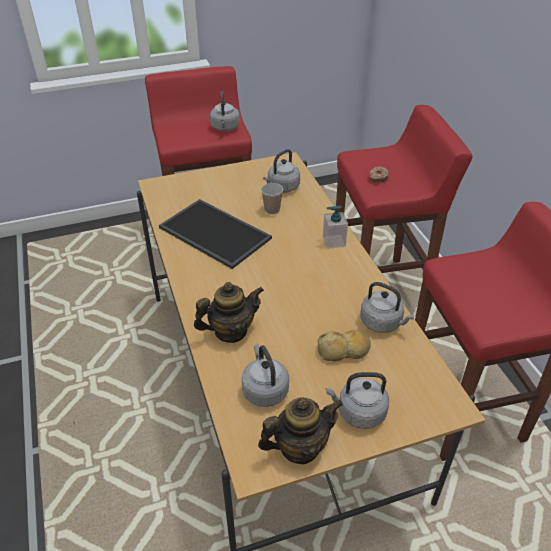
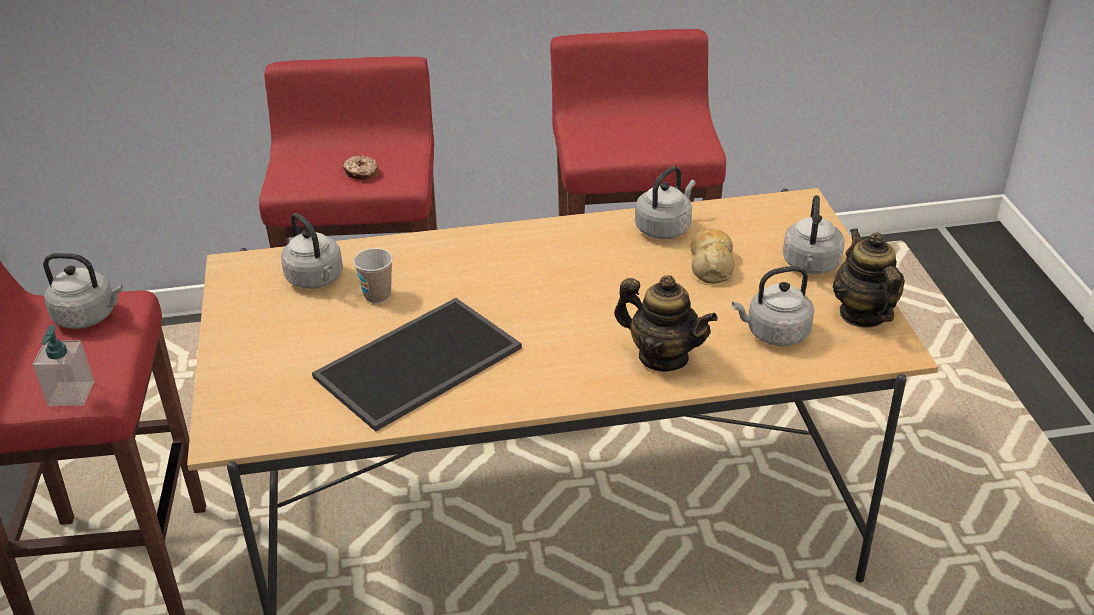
camera: 80 degrees left, 5 degrees down
teapot [194,282,264,343] -> teapot turned 135 degrees clockwise [614,275,718,371]
soap dispenser [323,206,348,249] -> soap dispenser moved to [33,325,94,406]

